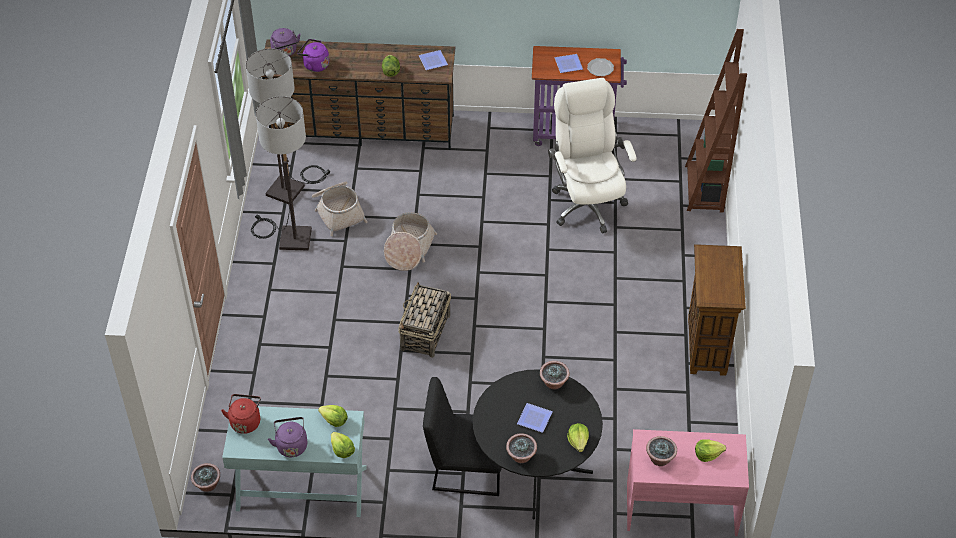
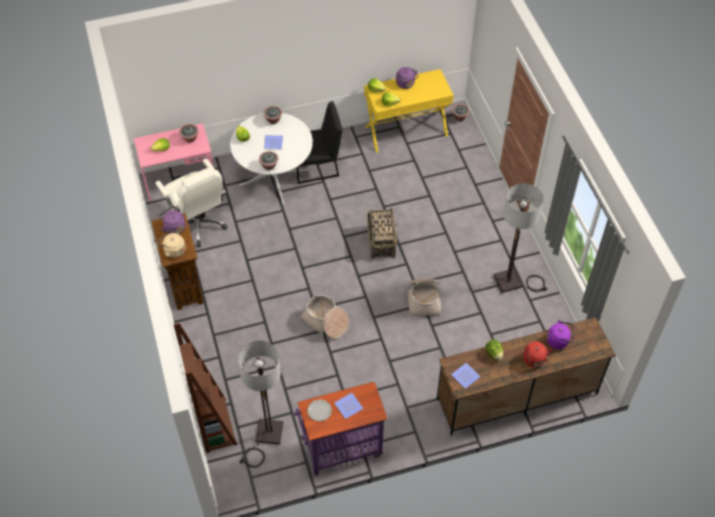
camera: 160 degrees right, 5 degrees up
red kettle [221,394,261,434] -> red kettle moved to [523,341,552,367]
turquoise console table [222,406,367,517] -> yellow console table [364,69,454,153]
floor lamp [246,48,330,204] -> floor lamp moved to [238,341,284,468]
purple kettle [270,28,301,56] -> purple kettle moved to [158,206,185,234]
basket [312,182,368,236] -> basket moved to [299,295,349,339]
black dining table [473,369,603,519] -> white dining table [230,113,313,205]
white office chair [548,78,637,234] -> white office chair moved to [156,159,228,247]
none -> beige kettle [158,229,186,258]

